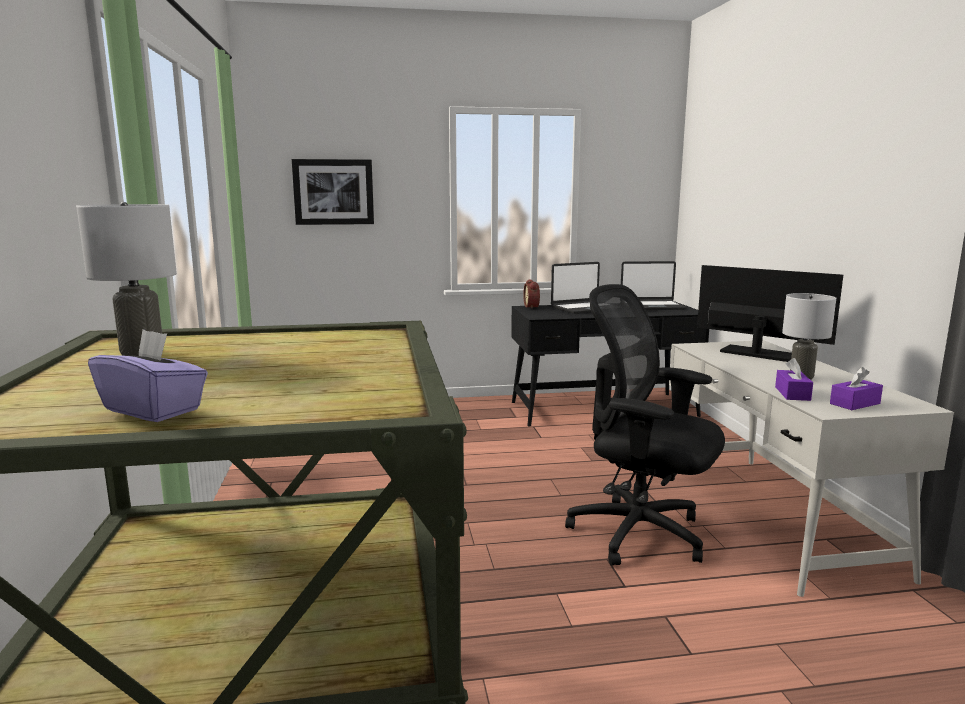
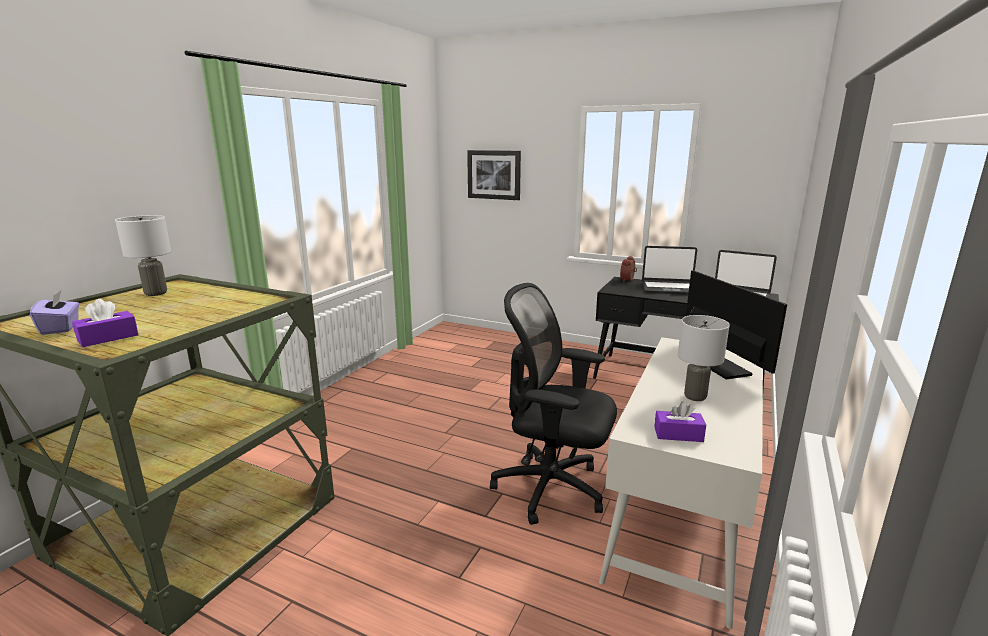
camera: 35 degrees right, 5 degrees up
black office chair [565,284,725,566] -> black office chair turned 45 degrees counterclockwise [490,283,617,525]
purple tissue box [775,358,813,401] -> purple tissue box moved to [72,299,139,347]

